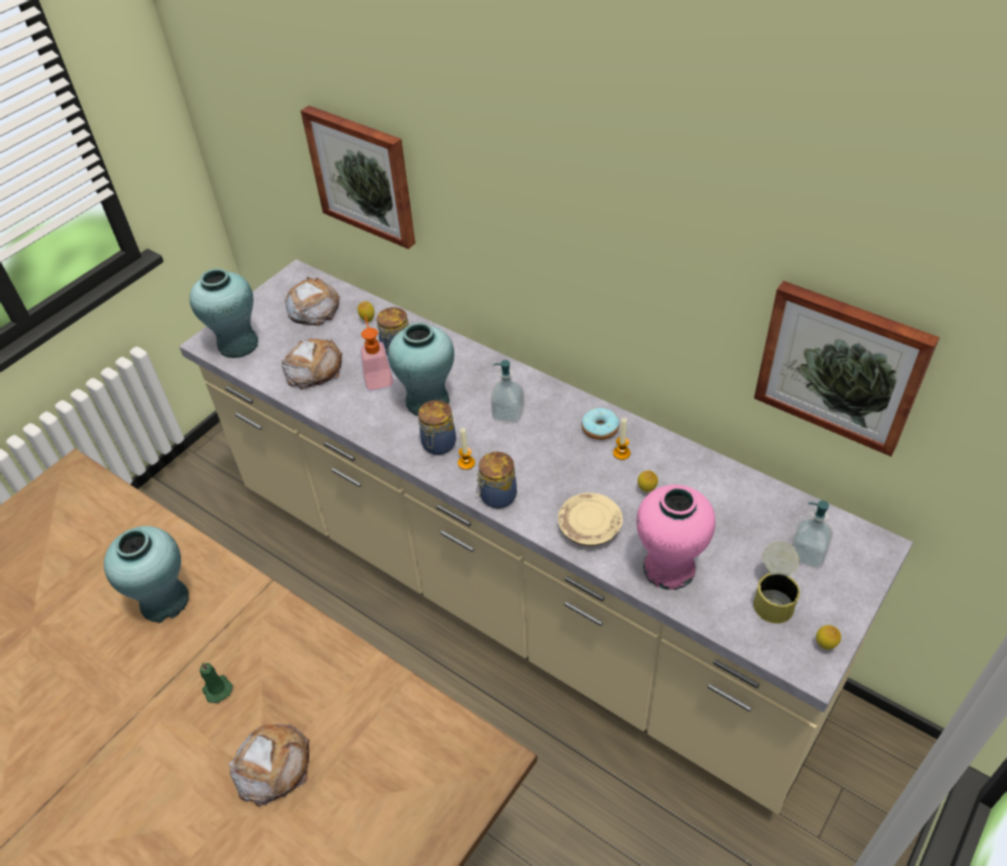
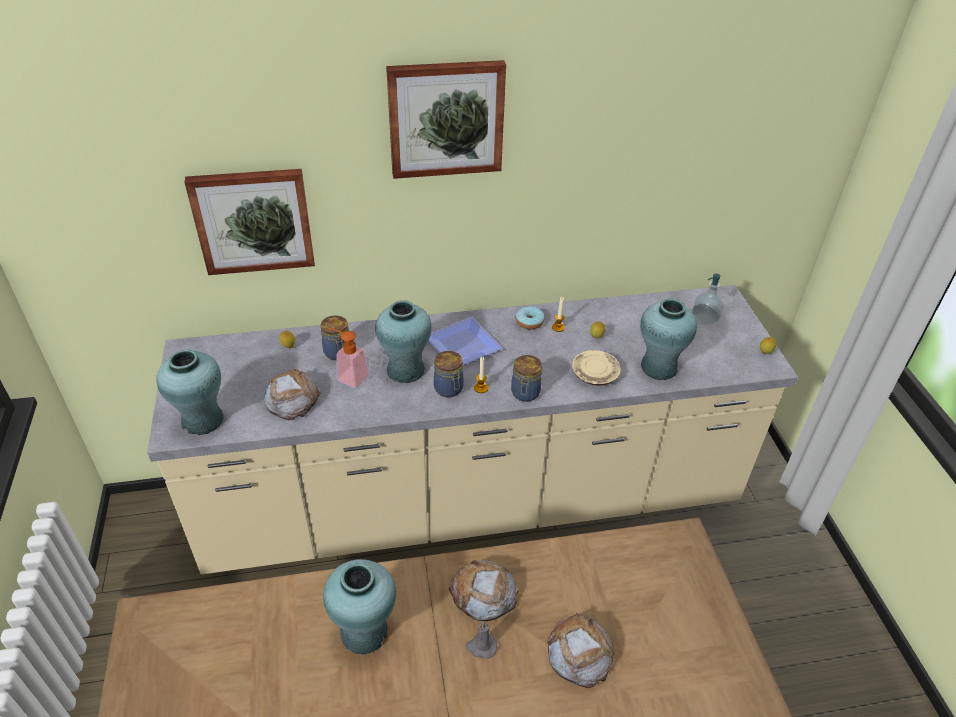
camera: 50 degrees left, 5 degrees down
green candle [200,662,233,703] -> grey candle [466,621,497,659]
bread [285,277,340,326] -> bread moved to [449,560,518,621]
soap dispenser [491,360,524,423] -> plate [429,317,503,366]
pink vase [636,485,715,590] -> turquoise vase [640,298,697,380]
can [753,541,800,624] -> none
picture [754,281,940,457] -> picture moved to [386,60,506,179]

